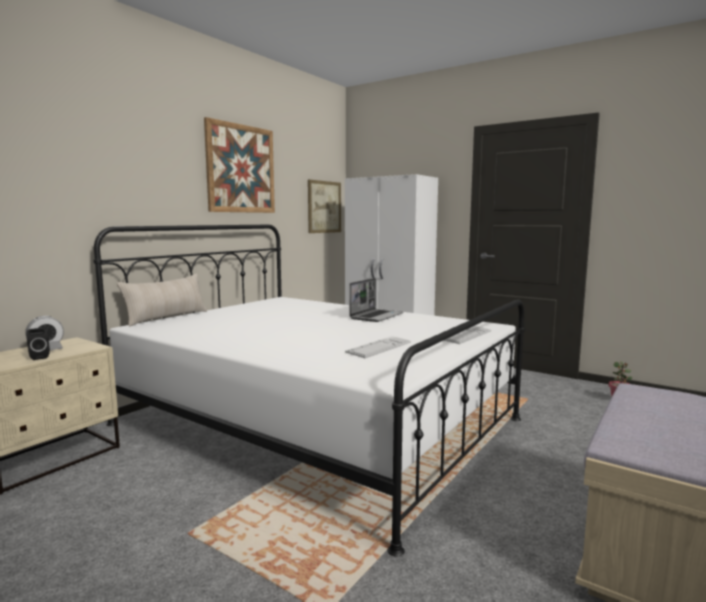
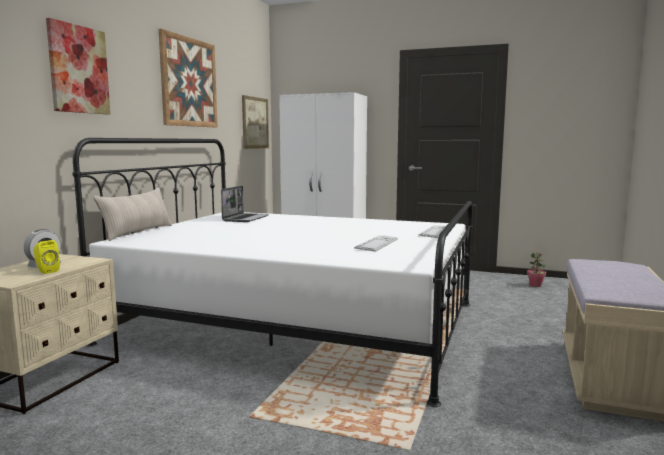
camera: 15 degrees left, 0 degrees up
black speaker [27,328,50,360] -> yellow speaker [34,240,60,274]
laptop [349,278,404,322] -> laptop moved to [221,186,269,222]
none -> picture [46,18,110,115]

